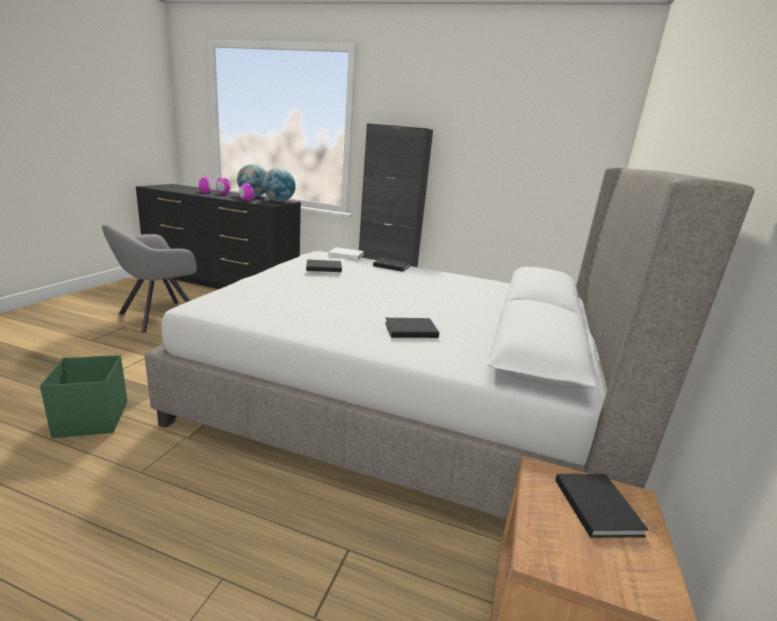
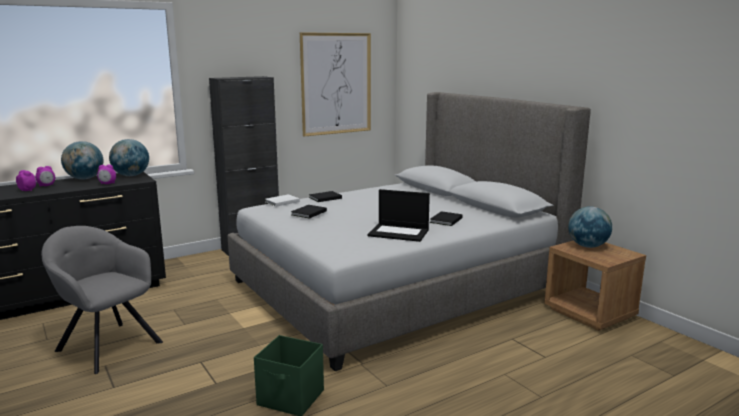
camera: 50 degrees left, 5 degrees down
grey armchair [102,225,197,333] -> grey armchair turned 135 degrees clockwise [41,226,163,374]
black book [555,474,649,538] -> globe [568,206,612,248]
none -> picture [300,32,371,136]
none -> laptop [367,189,430,242]

